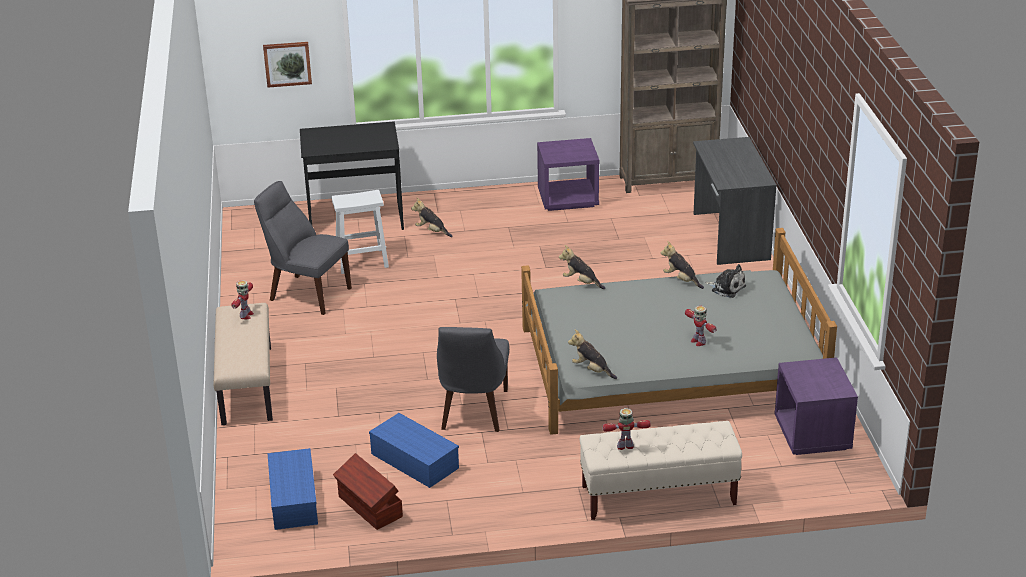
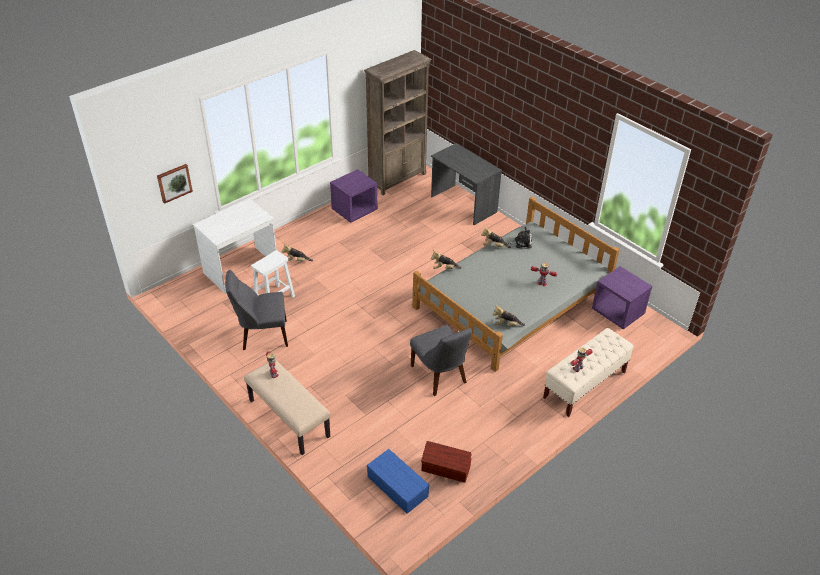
camera: 35 degrees left, 10 degrees up
black desk [300,122,404,230] -> white desk [193,199,277,294]
blue storage box [369,413,459,488] -> none

